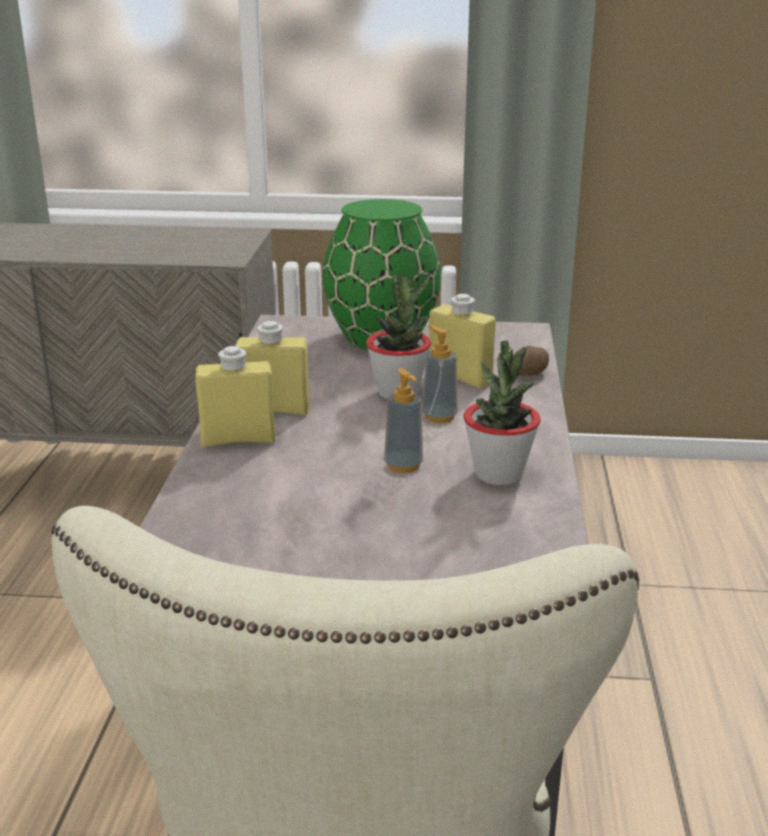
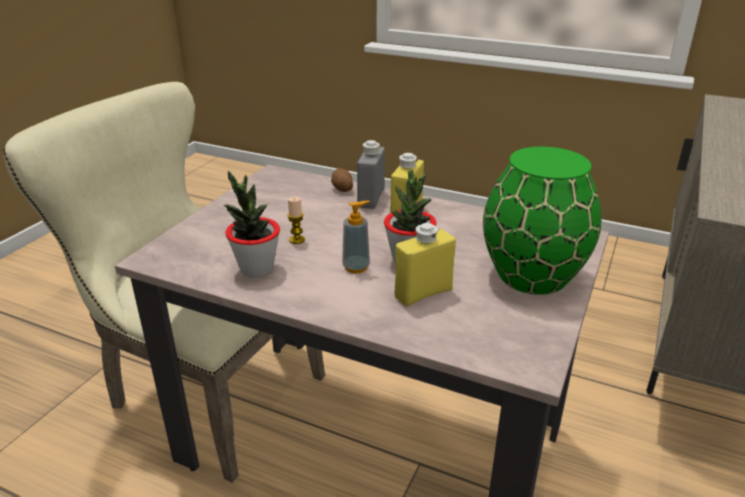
camera: 110 degrees right, 5 degrees up
yellow bottle [195,346,275,447] -> grey bottle [357,140,385,209]
soap dispenser [384,368,423,473] -> candle [287,197,305,244]
potato [513,346,549,376] -> potato moved to [331,168,353,192]

